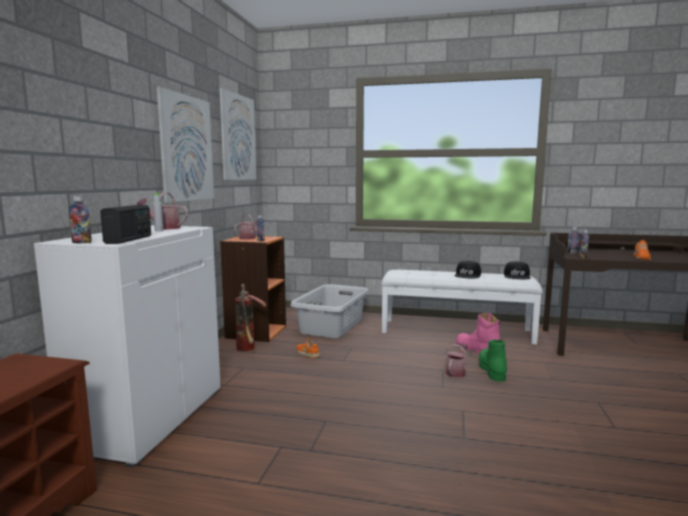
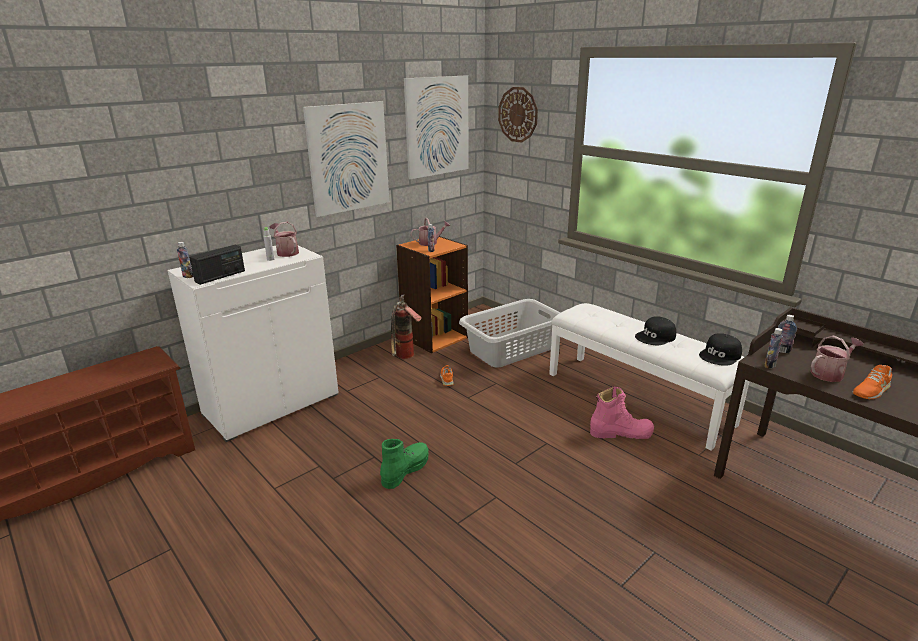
camera: 35 degrees right, 15 degrees up
watering can [445,343,468,378] -> watering can moved to [810,335,864,382]
pink boot [456,313,501,354] -> pink boot turned 90 degrees clockwise [590,386,654,439]
green boot [479,340,507,382] -> green boot moved to [380,439,429,489]
none -> wall clock [498,87,538,143]

